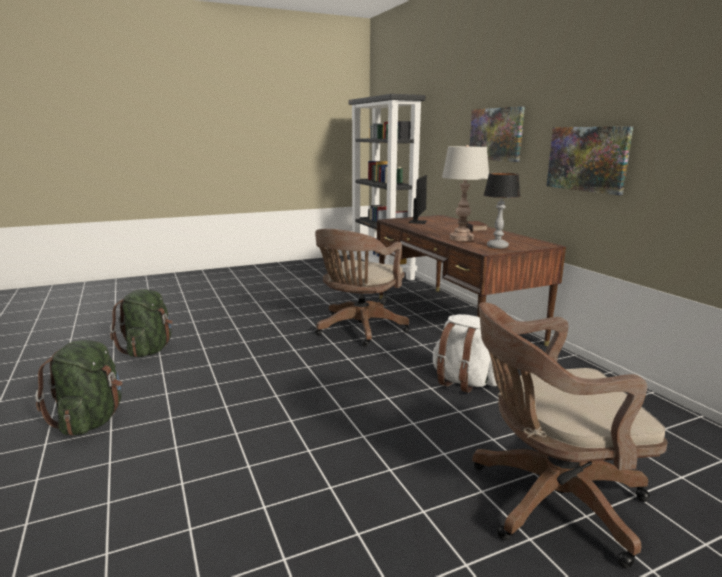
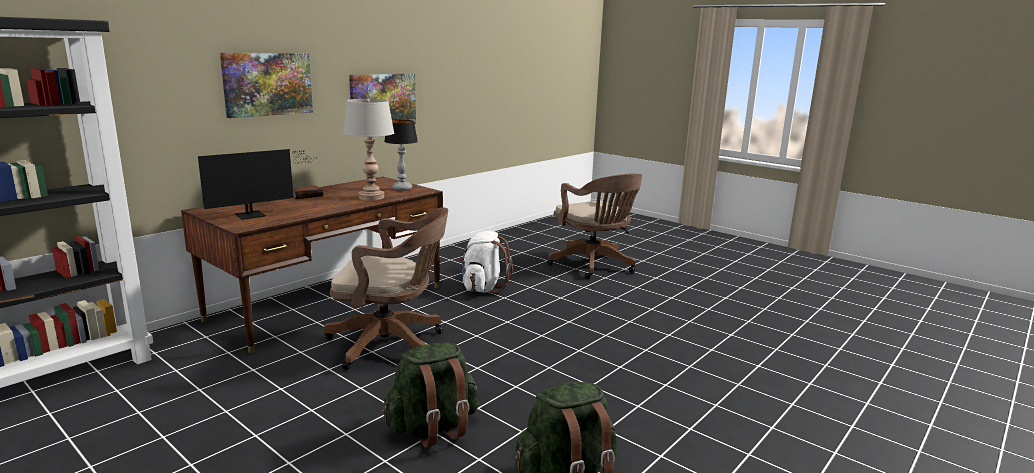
camera: 115 degrees left, 0 degrees up
green backpack [35,340,123,436] -> green backpack moved to [382,343,479,447]
monitor [409,175,429,224] -> monitor turned 150 degrees clockwise [198,149,316,220]

